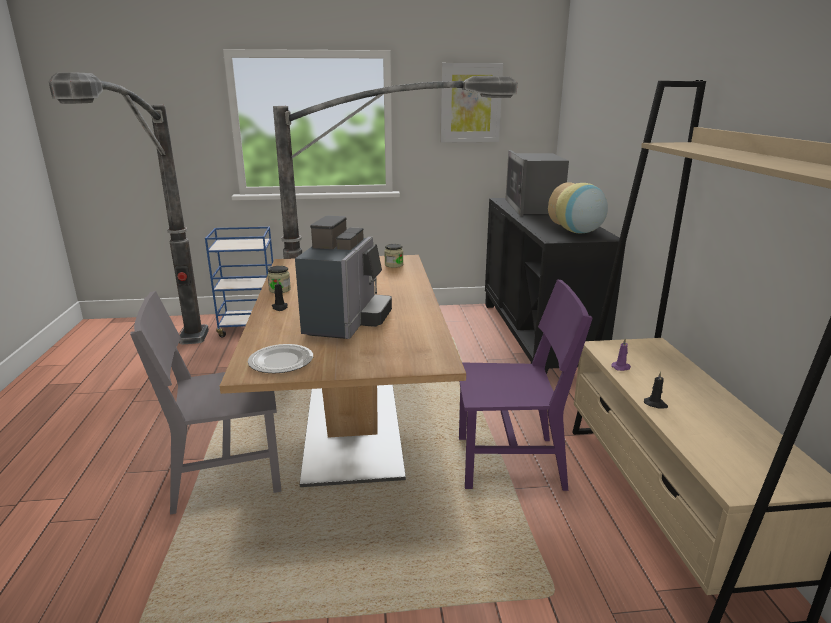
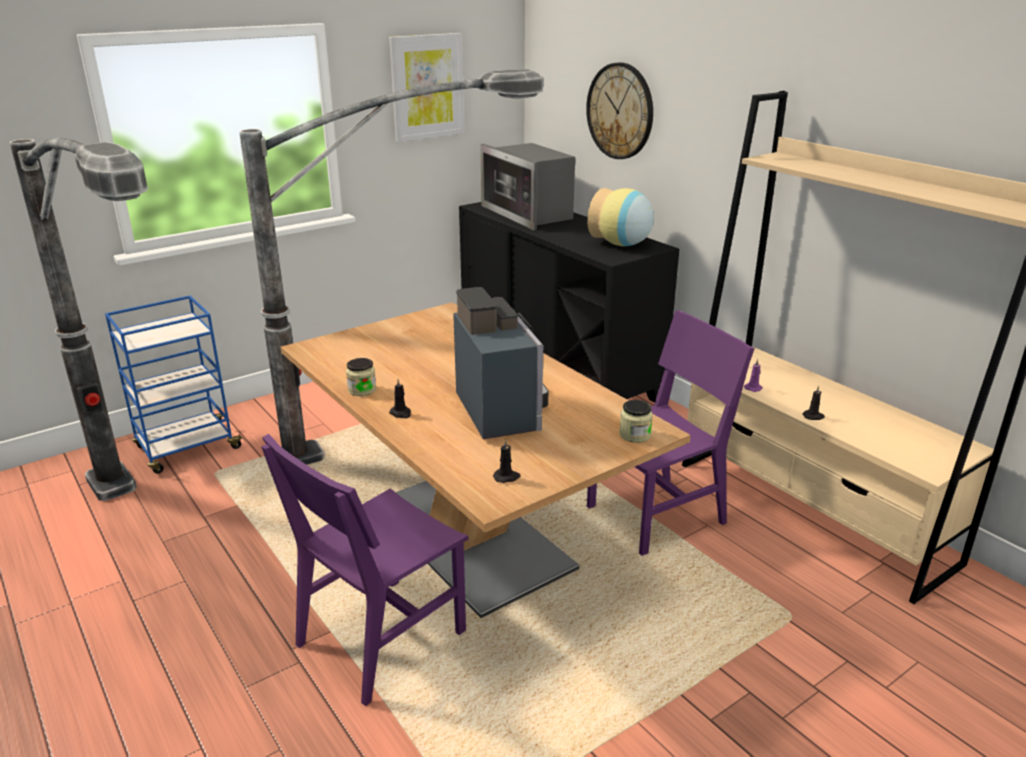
camera: 30 degrees left, 5 degrees up
grey chair [130,291,282,515] -> purple chair [261,434,469,707]
plate [248,344,313,373] -> black candle [493,439,520,483]
jar [384,244,403,268] -> jar moved to [619,400,653,443]
none -> wall clock [586,62,653,159]

